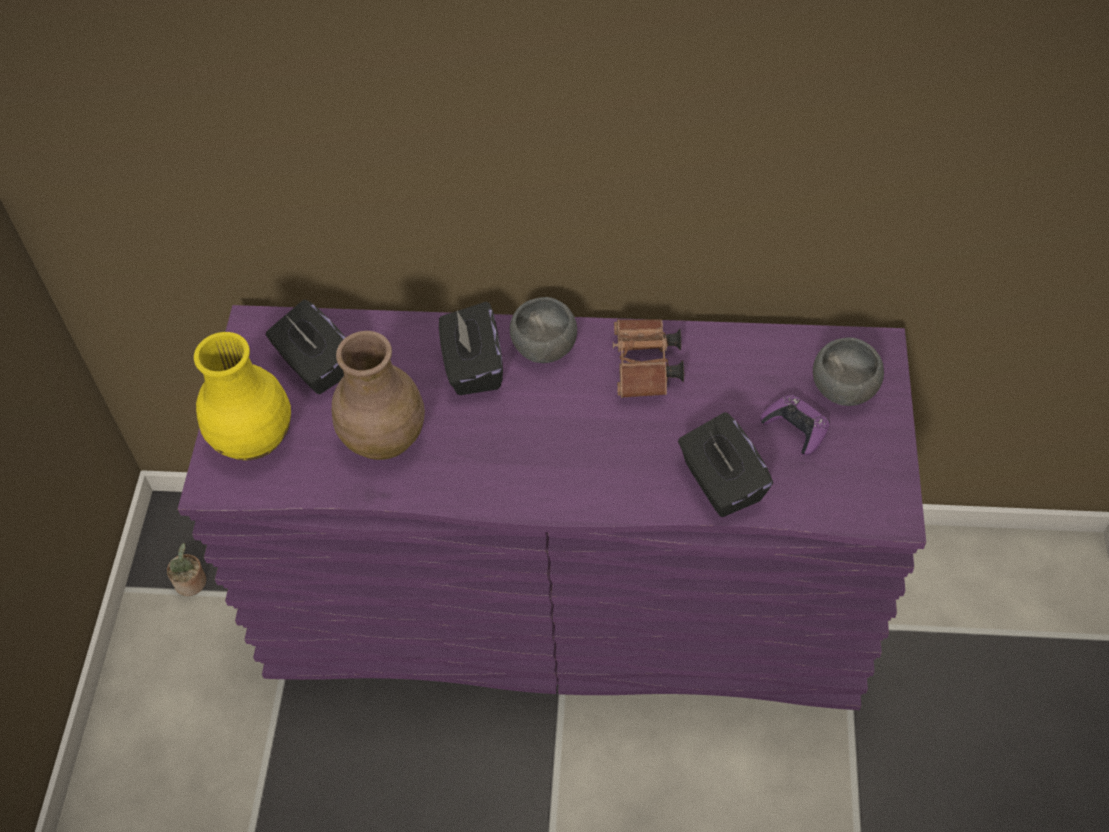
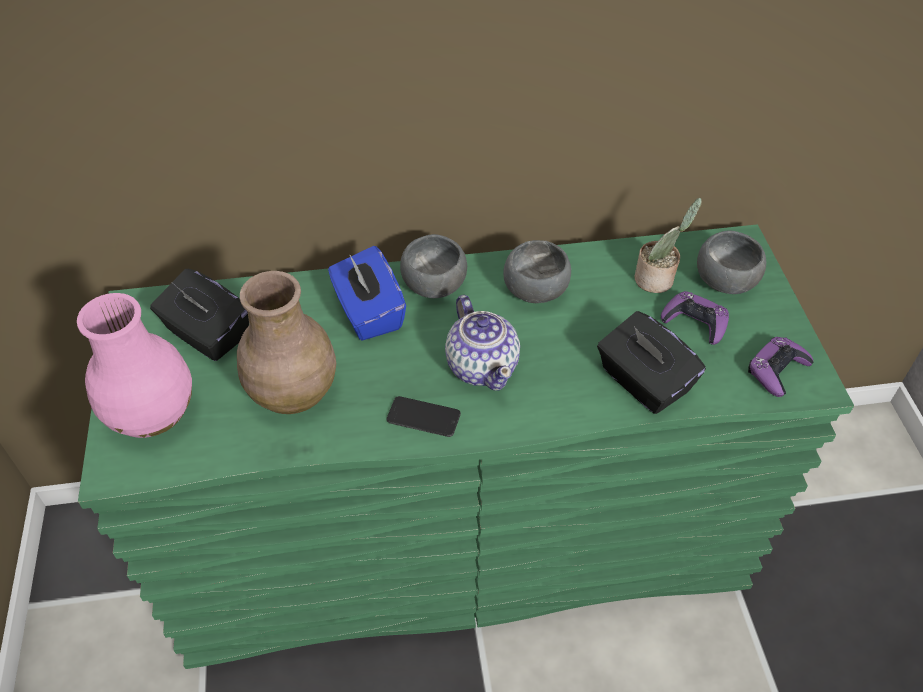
camera: 15 degrees left, 5 degrees down
potted plant [167,543,206,596] -> potted plant moved to [634,198,702,293]
purple dresser [178,305,926,710] -> green dresser [78,224,854,669]
yellow vase [194,332,291,460] -> pink vase [77,293,192,438]
black tissue box [439,301,503,395] -> blue tissue box [328,246,406,341]
brown binoculars [613,319,684,398] -> grey bowl [503,240,571,303]
none -> phone [387,396,461,437]
none -> teapot [445,295,520,390]
none -> purple game controller [748,337,813,397]

